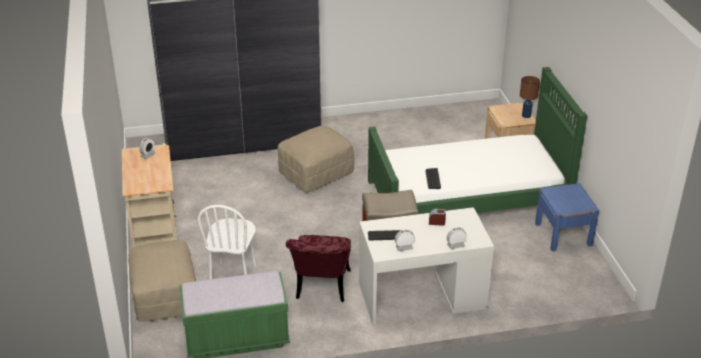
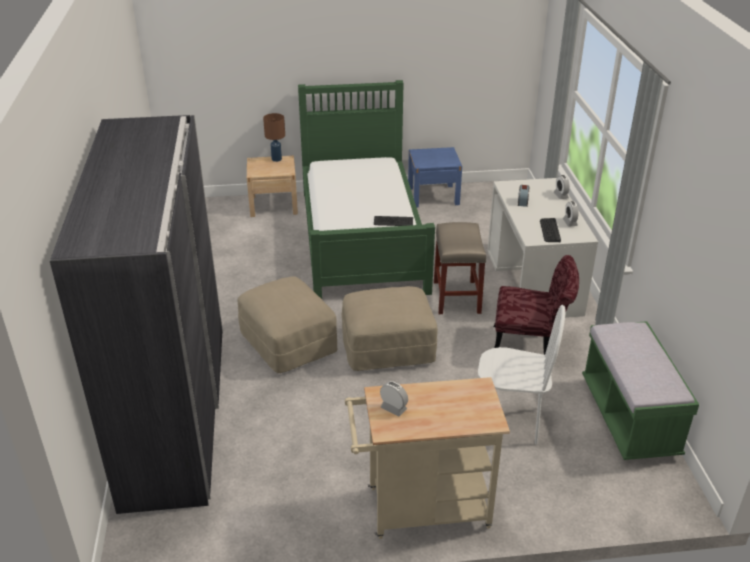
camera: 85 degrees left, 0 degrees up
beige ottoman [128,240,196,322] -> beige ottoman moved to [341,286,438,371]

